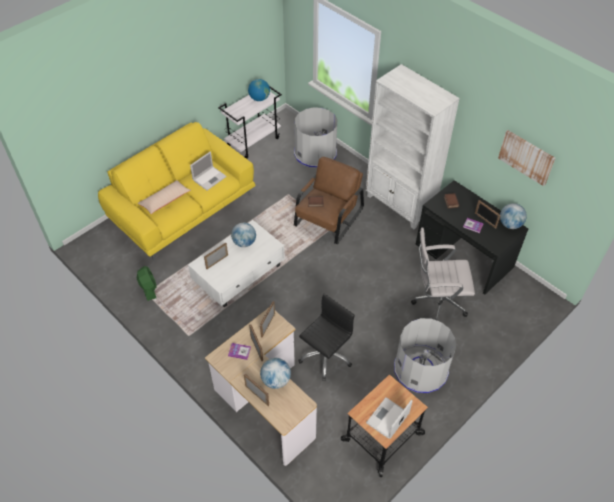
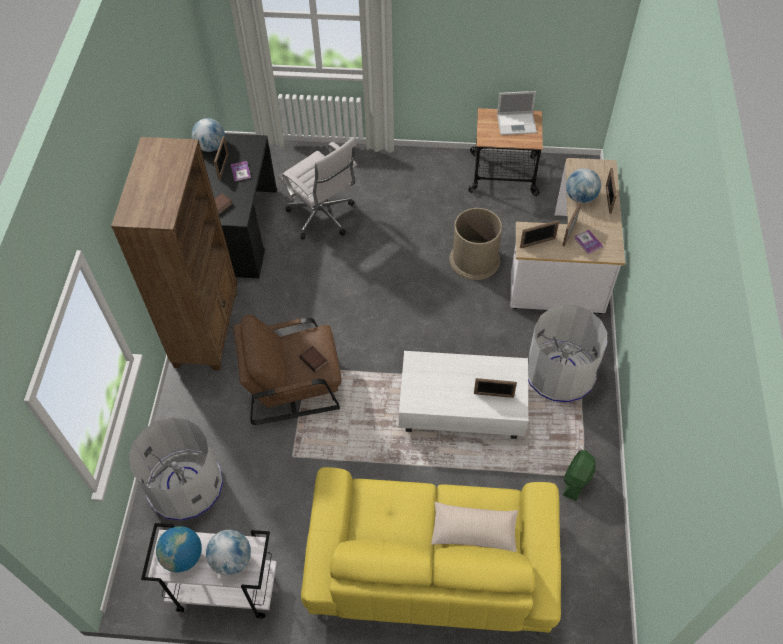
camera: 130 degrees left, 5 degrees up
laptop [190,151,227,190] -> none
globe [231,223,256,247] -> globe moved to [206,529,251,575]
black office chair [298,294,355,381] -> brown trash can [449,208,502,280]
white bookcase [366,64,460,229] -> brown bookcase [111,137,237,371]
grey trash can [394,318,456,393] -> grey trash can moved to [527,305,607,402]
picture [498,130,555,186] -> none

